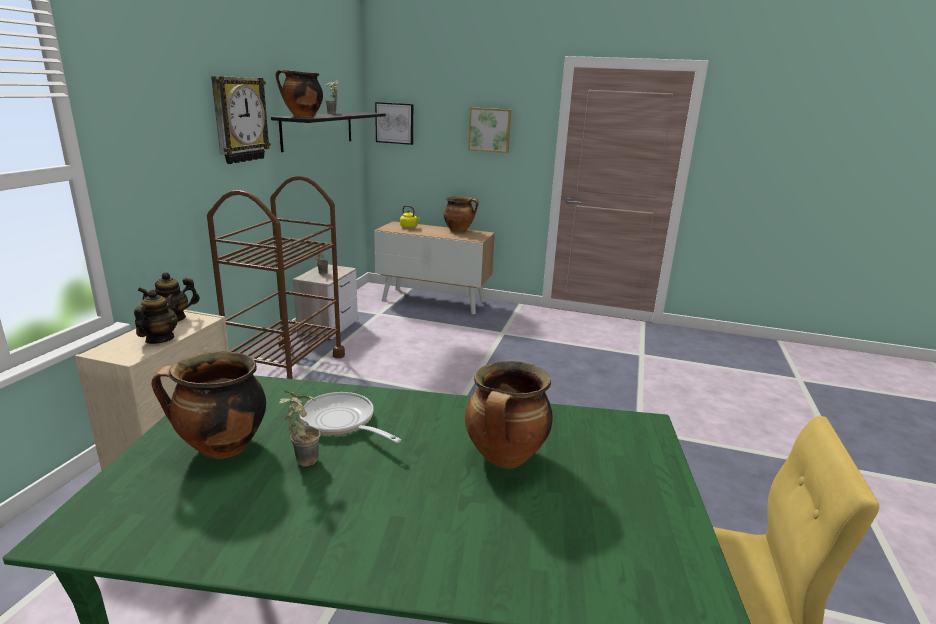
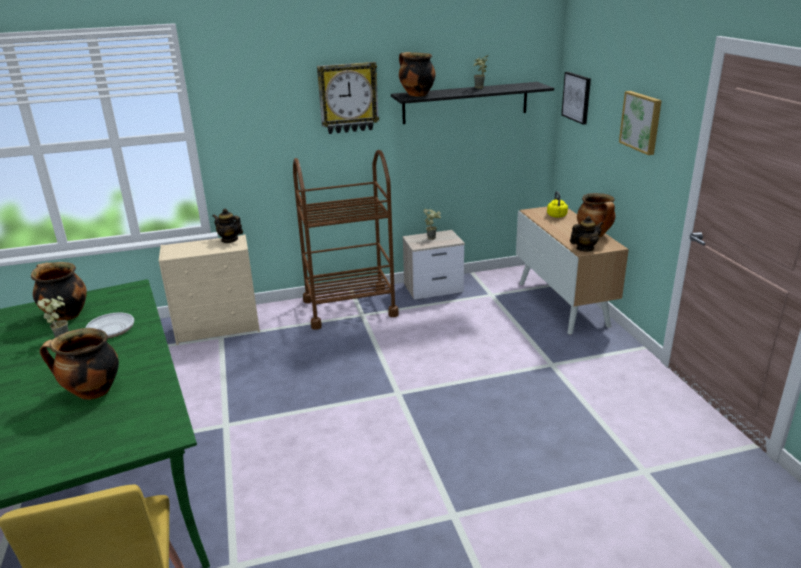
camera: 60 degrees right, 5 degrees up
teapot [134,290,178,344] -> teapot moved to [570,216,604,251]

